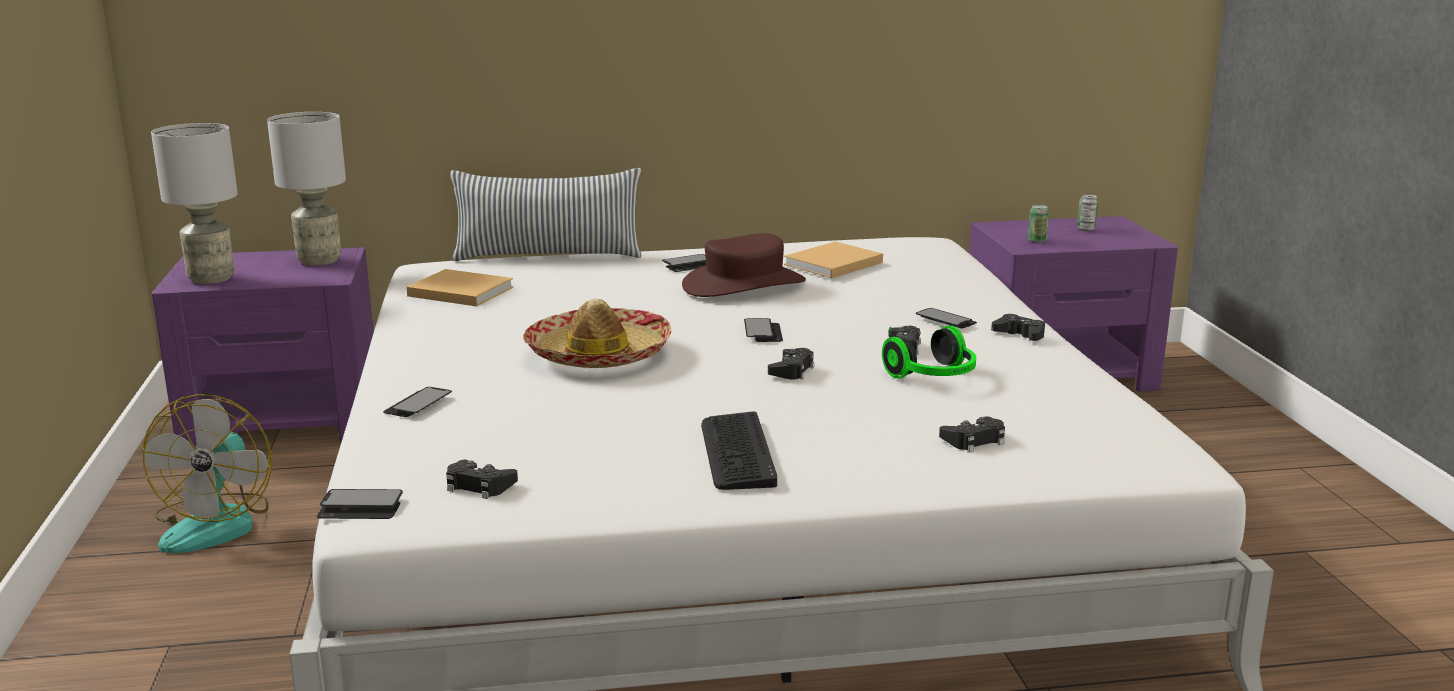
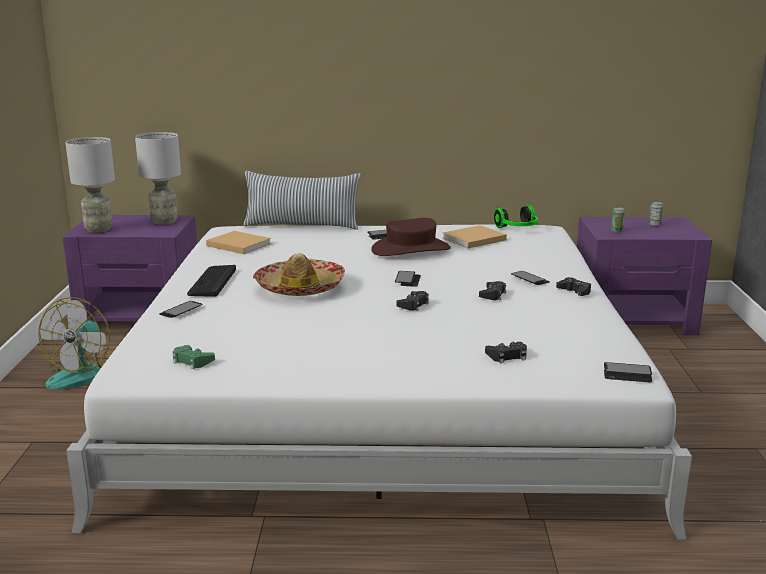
camera: 10 degrees right, 0 degrees up
phone [317,489,403,519] -> phone moved to [604,362,652,383]
black game controller [446,460,518,499] -> green game controller [173,345,215,369]
keyboard [701,411,777,490] -> keyboard moved to [187,265,236,297]
headphones [882,325,976,379] -> headphones moved to [494,203,538,228]

